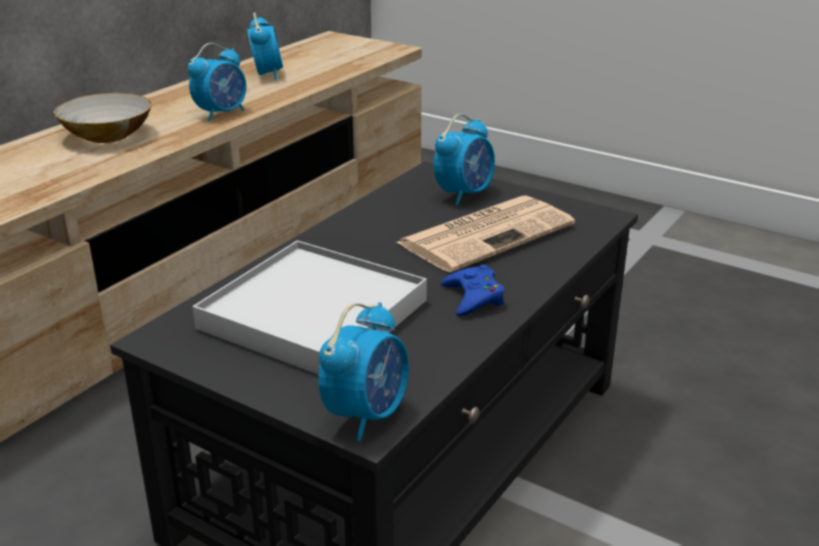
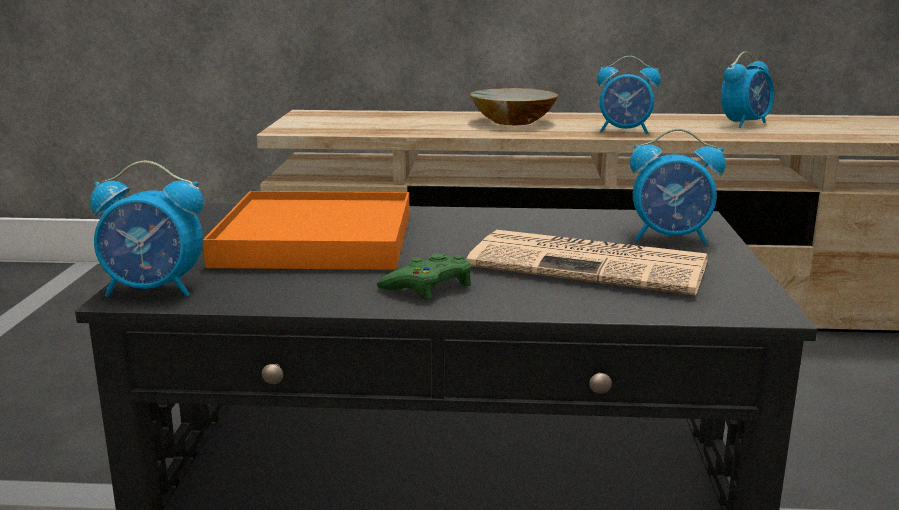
camera: 60 degrees right, 10 degrees down
white tray [192,240,427,375] -> orange tray [203,191,410,270]
blue game controller [441,265,505,316] -> green game controller [377,254,472,299]

